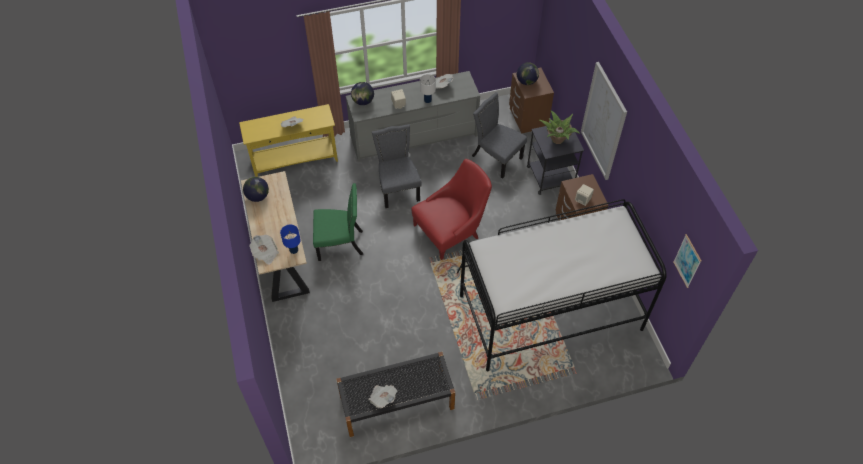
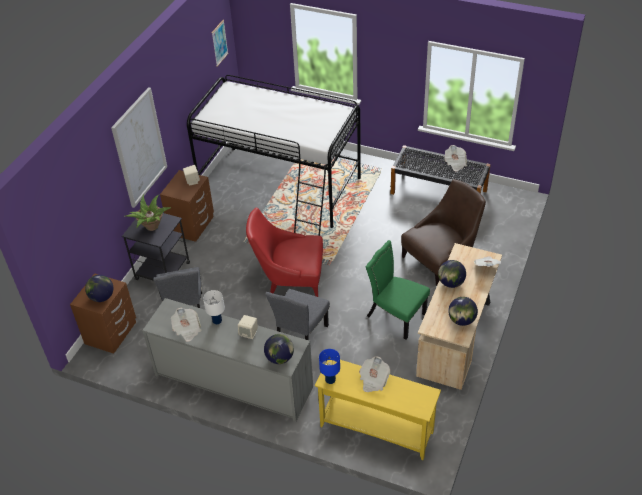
camera: 140 degrees left, 10 degrees down
blue table lamp [280,225,301,254] -> blue table lamp moved to [319,349,340,384]
none -> brown armchair [401,179,486,285]
none -> globe [438,260,466,288]

